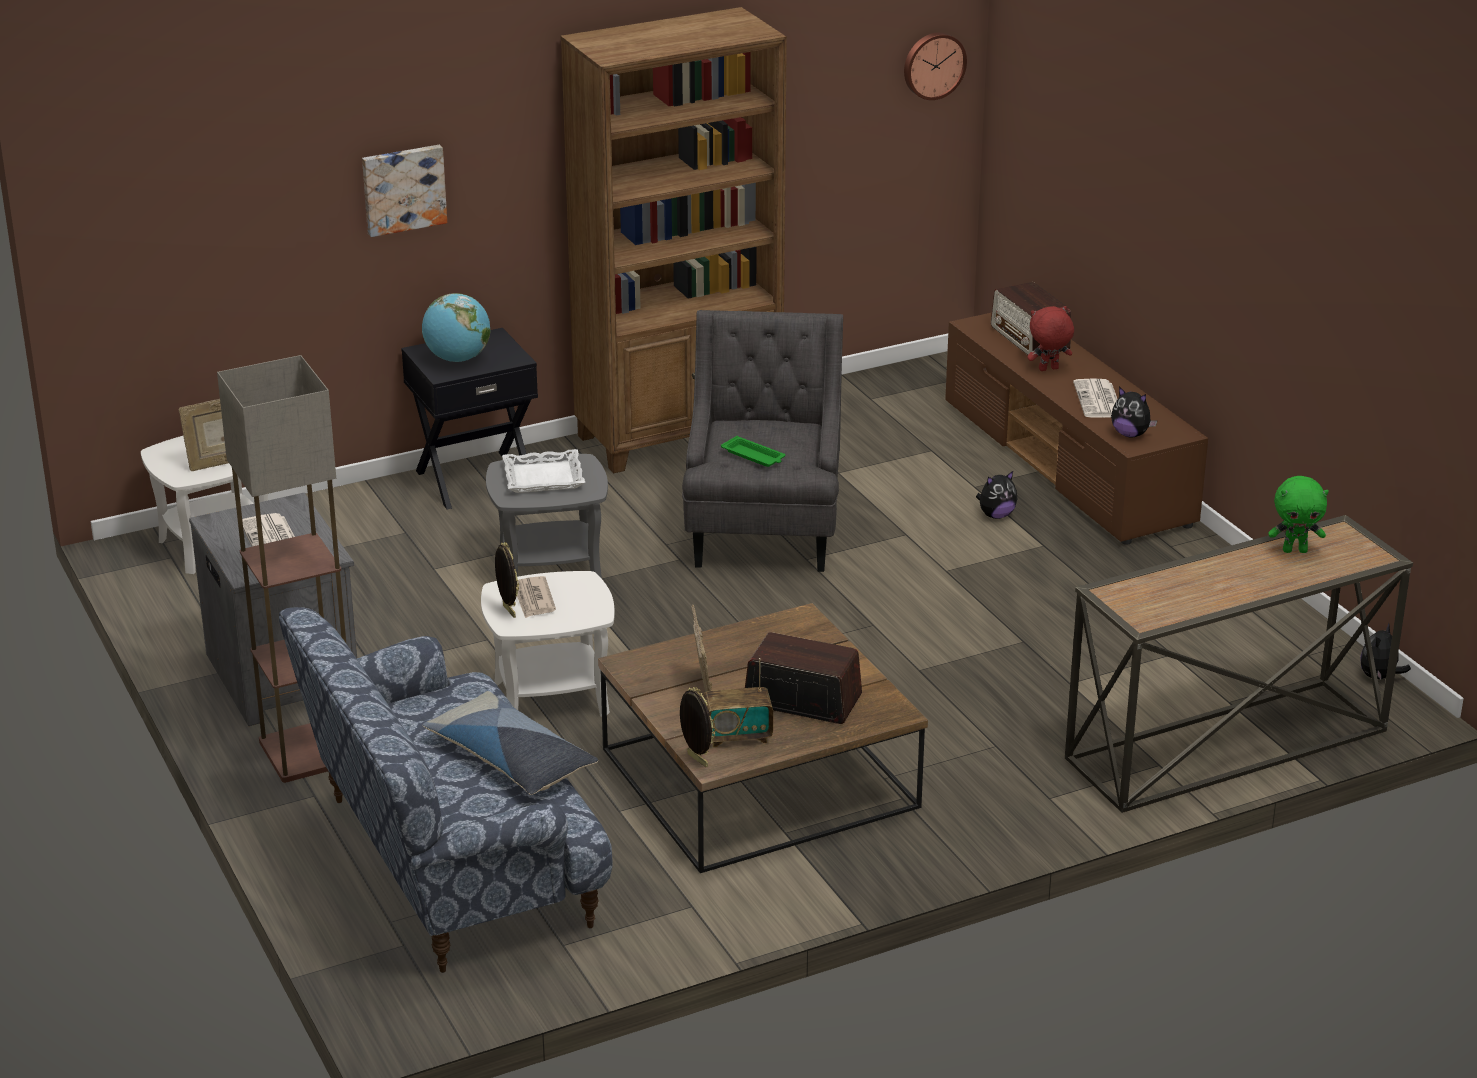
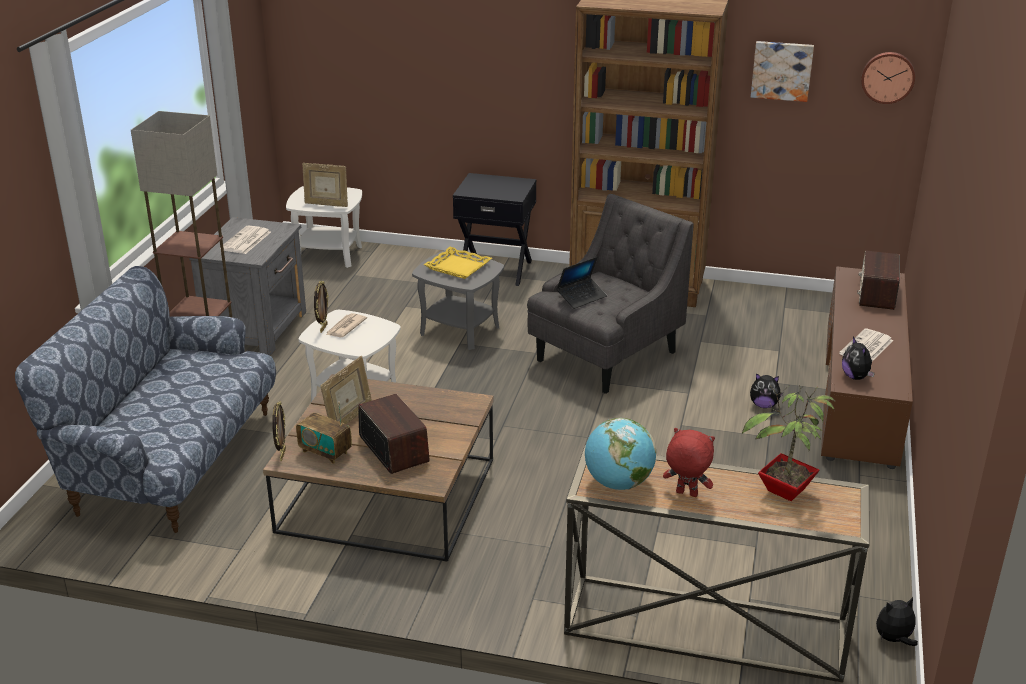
camera: 40 degrees right, 0 degrees up
picture [362,145,447,237] -> picture moved to [751,41,814,102]
globe [422,293,490,362] -> globe moved to [585,418,656,490]
pillow [423,691,598,795] -> none
white tray [502,449,585,493] -> yellow tray [423,247,492,279]
green tray [721,436,786,467] -> laptop [556,257,607,309]
red plush toy [1027,306,1074,371] -> red plush toy moved to [663,428,715,497]
green plush toy [1268,476,1329,553] -> potted plant [742,385,836,501]

